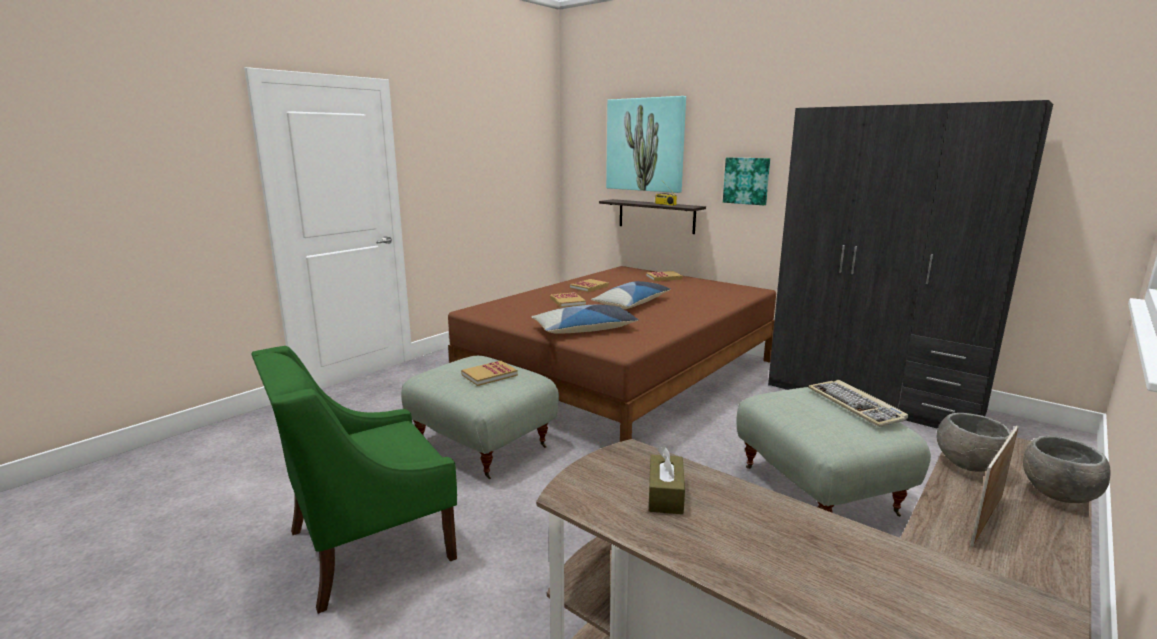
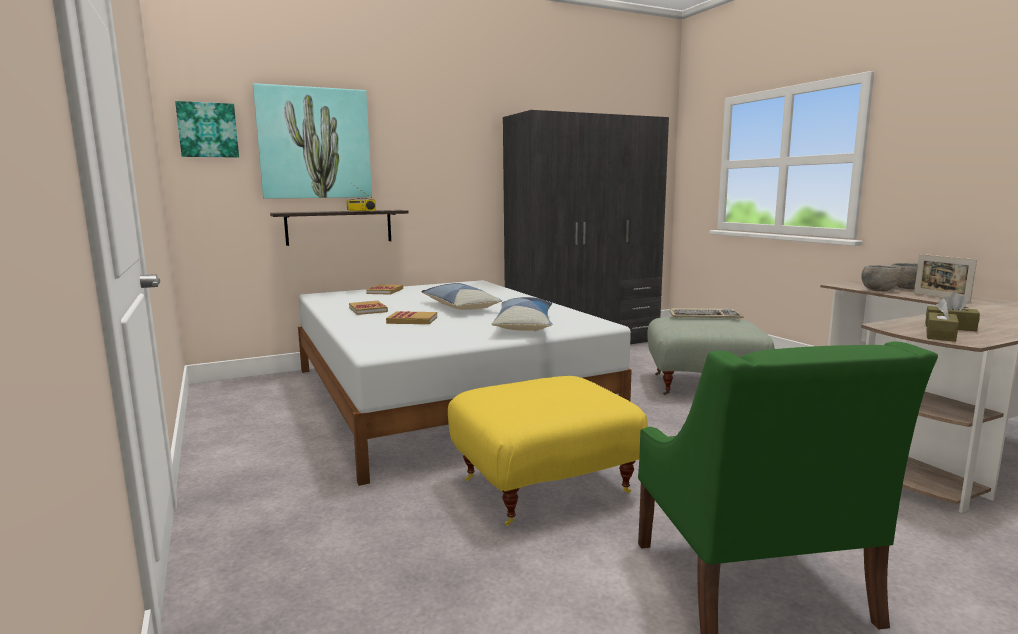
camera: 65 degrees left, 5 degrees down
grey ottoman [401,356,559,479] -> yellow ottoman [448,376,648,526]
brown bed [448,266,776,442] -> white bed [298,280,632,486]
book [461,361,518,386] -> none
picture [723,157,770,205] -> picture moved to [175,101,239,158]
none -> brown tissue box [926,298,959,342]

